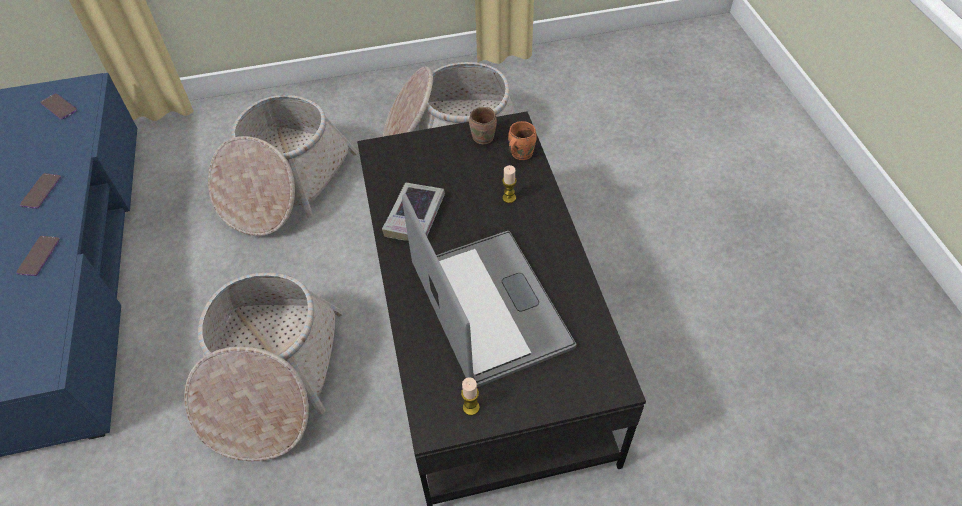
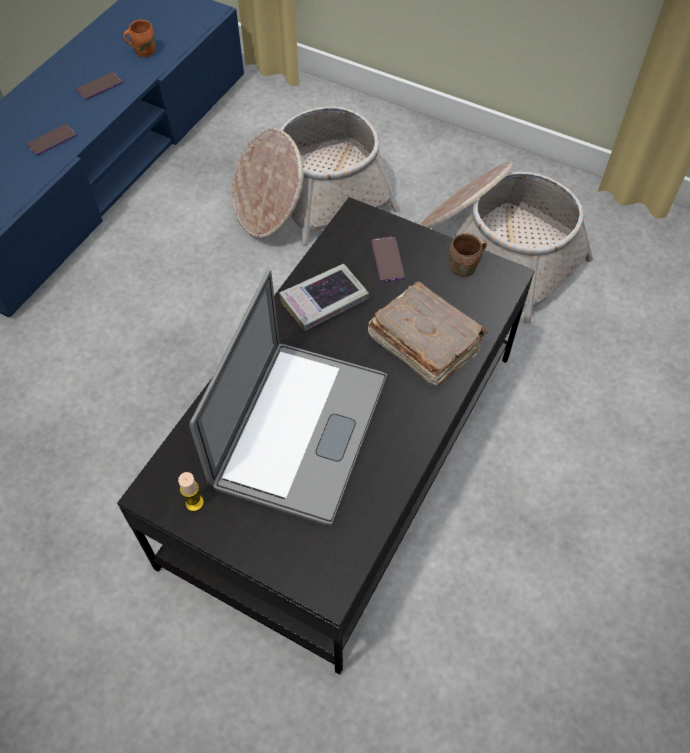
camera: 40 degrees right, 5 degrees up
phone [40,93,77,120] -> phone moved to [371,237,405,281]
basket [184,272,343,462] -> none
candle [502,165,517,203] -> brown book [368,282,488,386]
orange mug [508,121,537,160] -> orange mug moved to [123,20,155,57]

